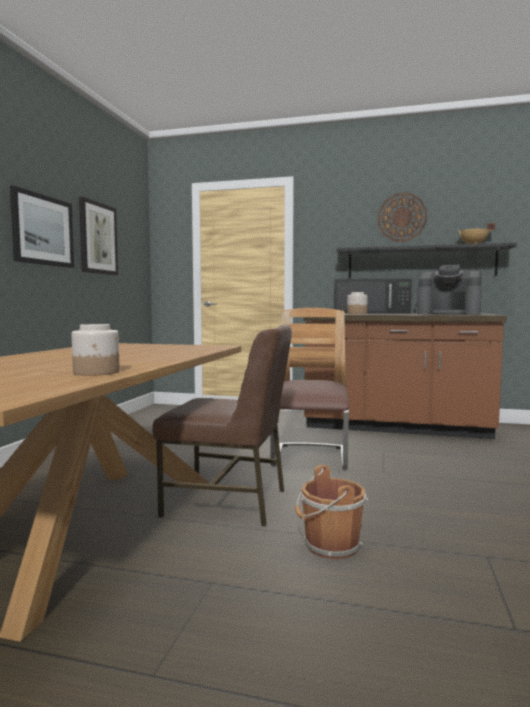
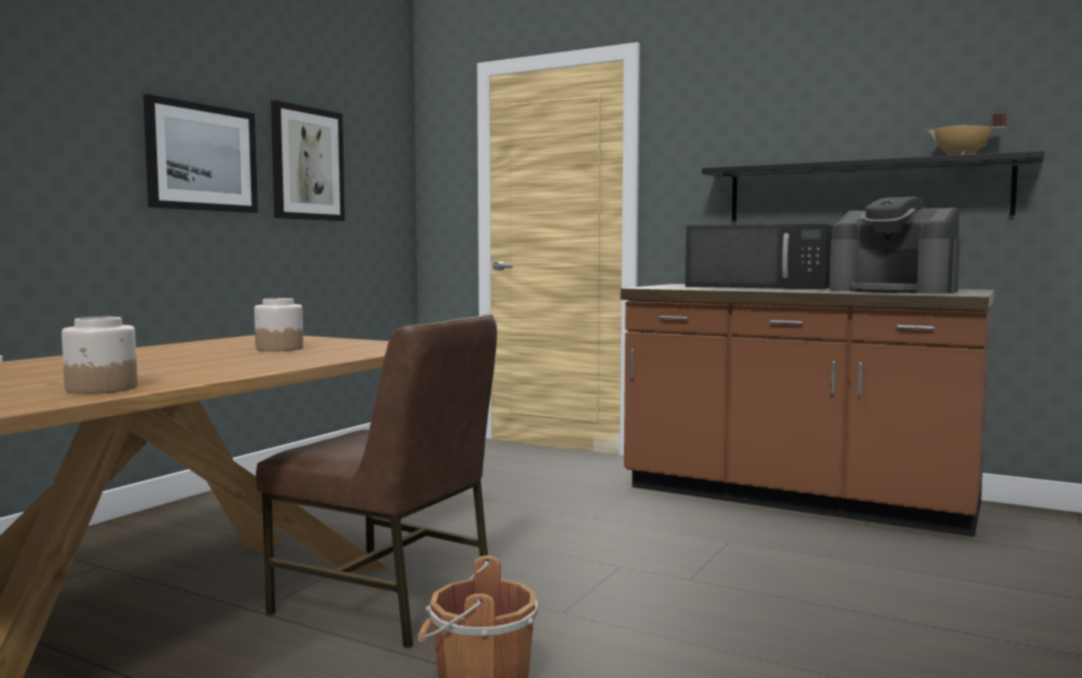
camera: 15 degrees right, 0 degrees up
chair [271,308,349,470] -> none
jar [347,292,368,314] -> jar moved to [254,298,303,351]
wall clock [378,193,427,242] -> none

